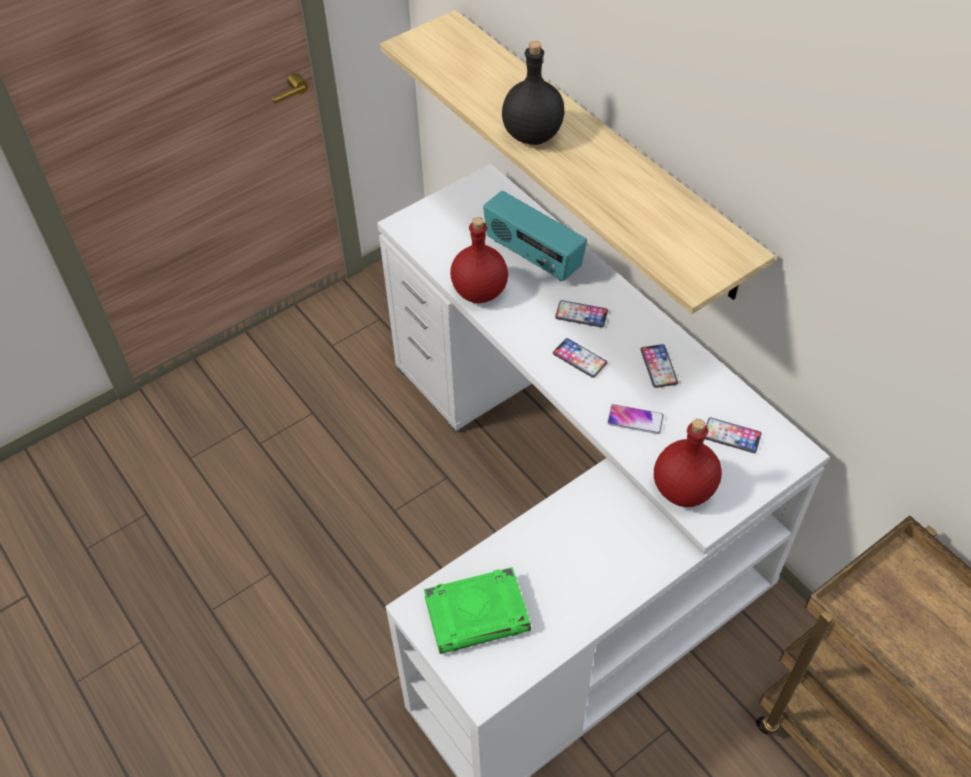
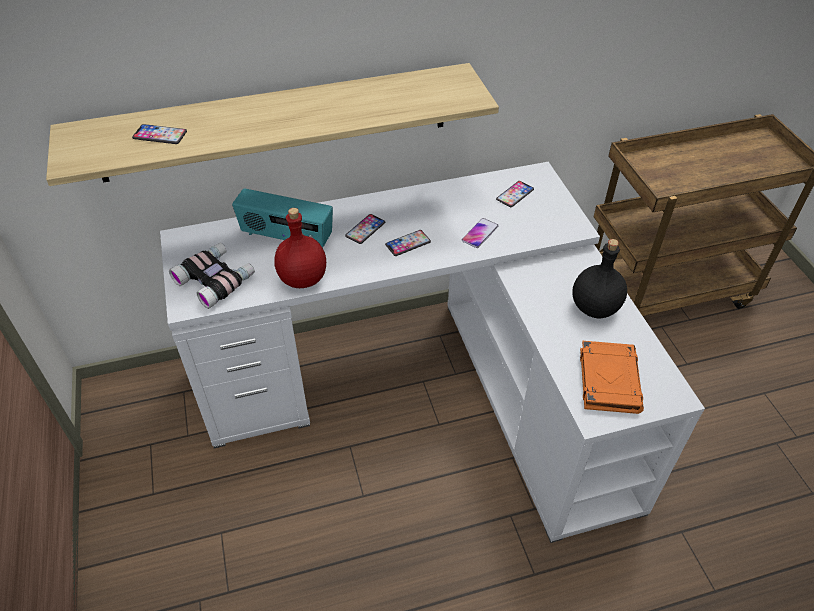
camera: 70 degrees left, 5 degrees down
green book [424,567,531,654] -> orange book [580,341,644,414]
radio [483,191,587,282] -> radio turned 45 degrees clockwise [232,188,333,248]
black bottle [502,41,565,145] -> black bottle moved to [572,239,627,318]
phone [640,344,678,388] -> phone moved to [132,124,187,144]
red bottle [654,419,722,507] -> none
none -> binoculars [169,243,255,309]

